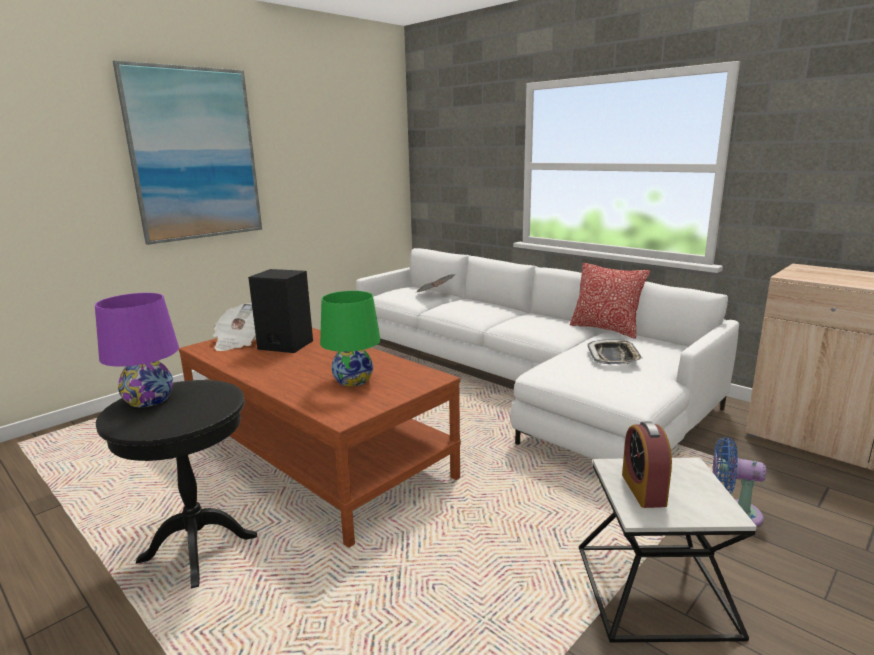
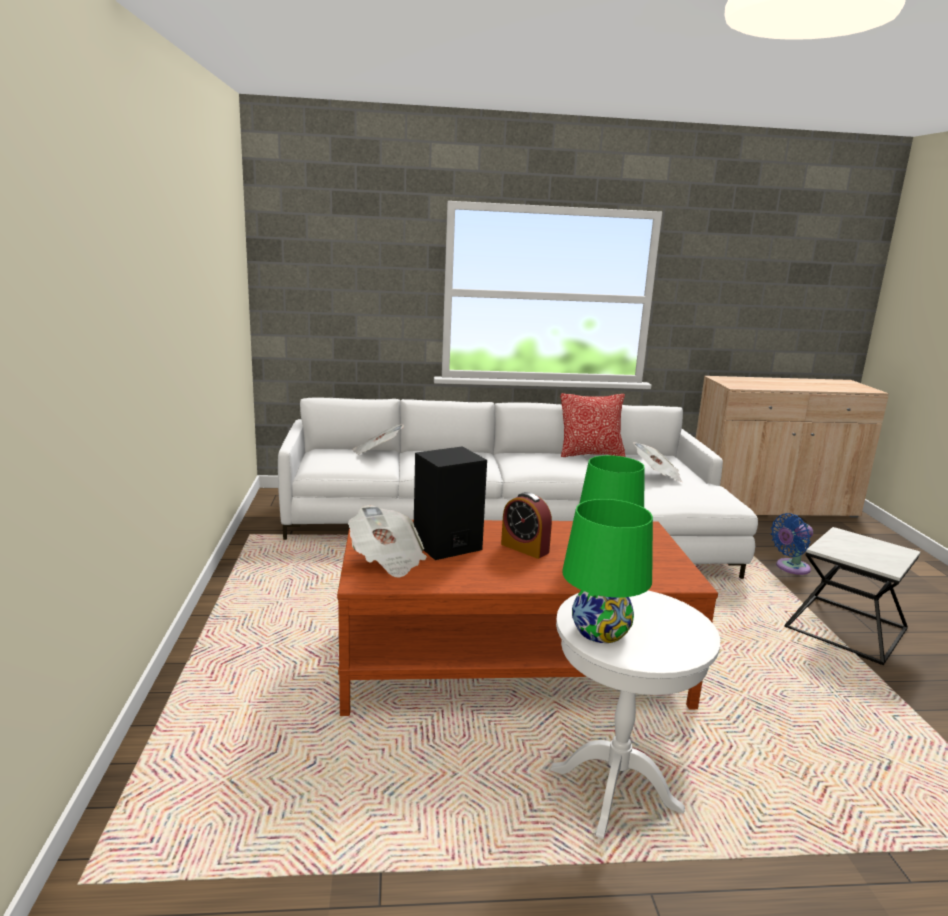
camera: 50 degrees left, 0 degrees up
purple table lamp [95,293,179,407] -> green table lamp [562,499,653,643]
black side table [96,380,257,588] -> white side table [550,590,720,839]
picture [113,60,262,245] -> none
tray [587,339,643,364] -> newspaper [633,442,682,482]
alarm clock [622,421,672,508] -> alarm clock moved to [501,492,552,559]

